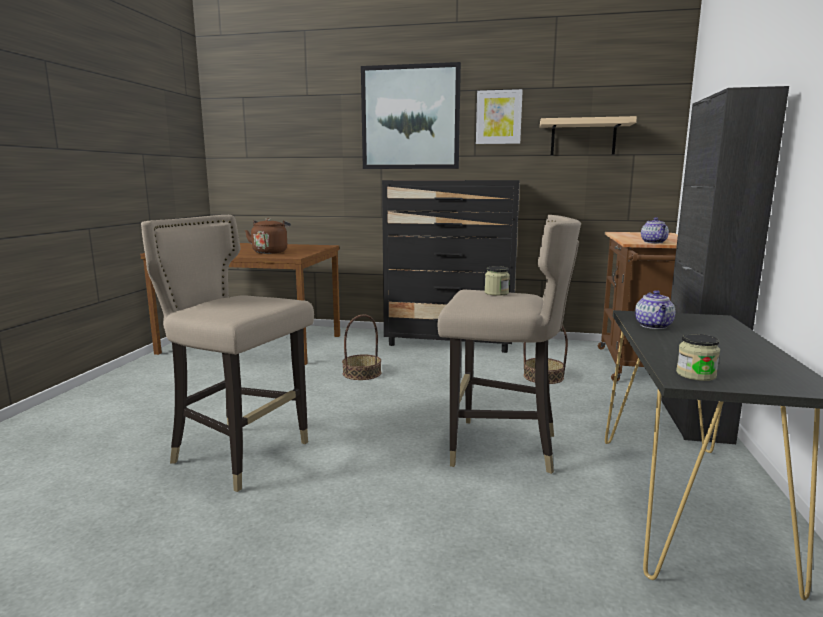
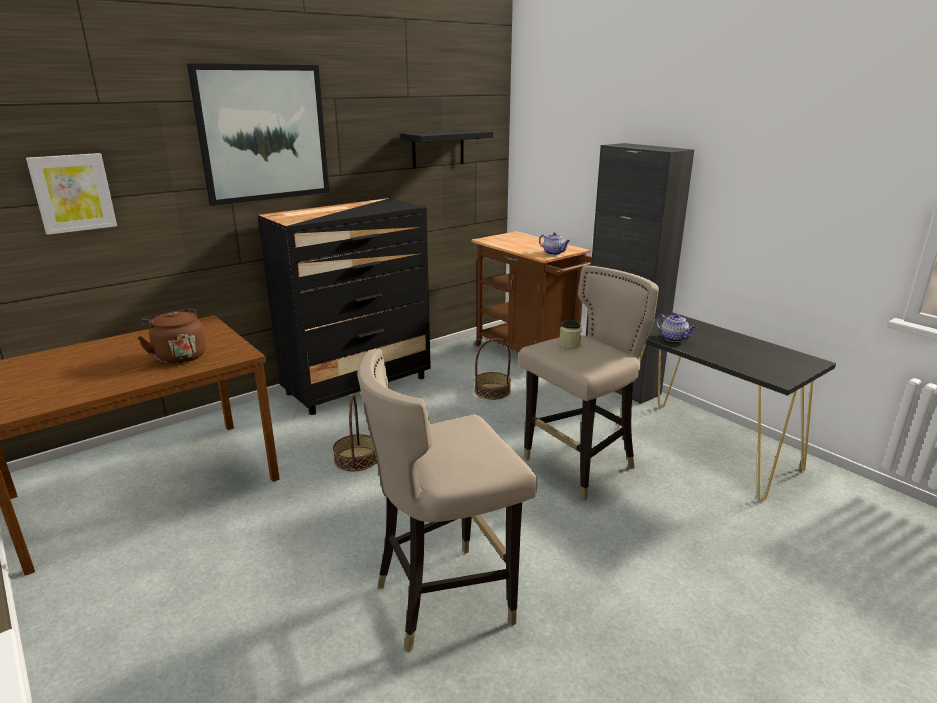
camera: 50 degrees left, 10 degrees up
picture [476,89,523,144] -> picture moved to [26,153,117,235]
beige shelf [540,116,637,155] -> black shelf [401,130,493,168]
jar [676,334,720,381] -> none

